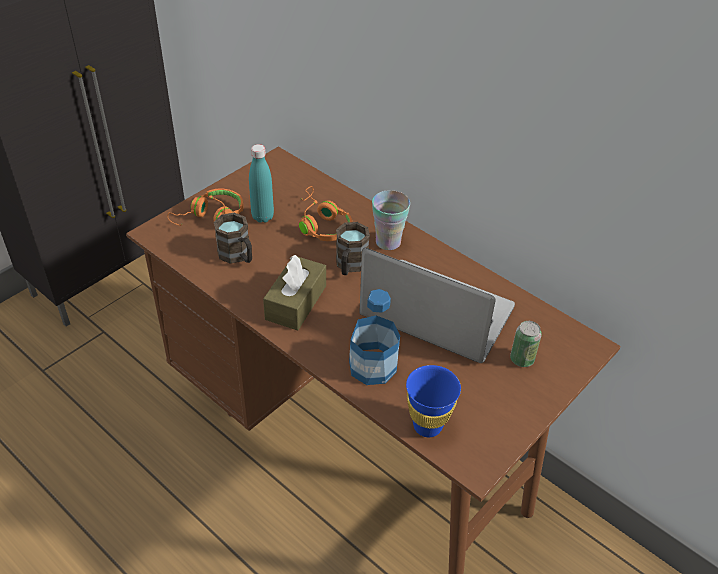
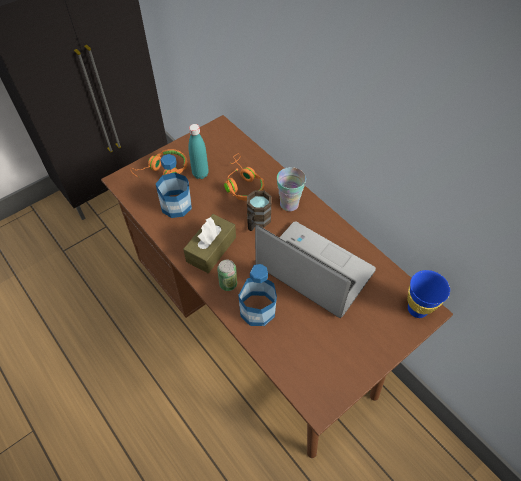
camera: 10 degrees right, 10 degrees up
brown mug [214,213,252,264] -> bottle [156,154,192,218]
blue cup [406,365,461,437] -> blue cup moved to [407,270,450,318]
can [510,321,542,367] -> can moved to [217,260,237,291]

